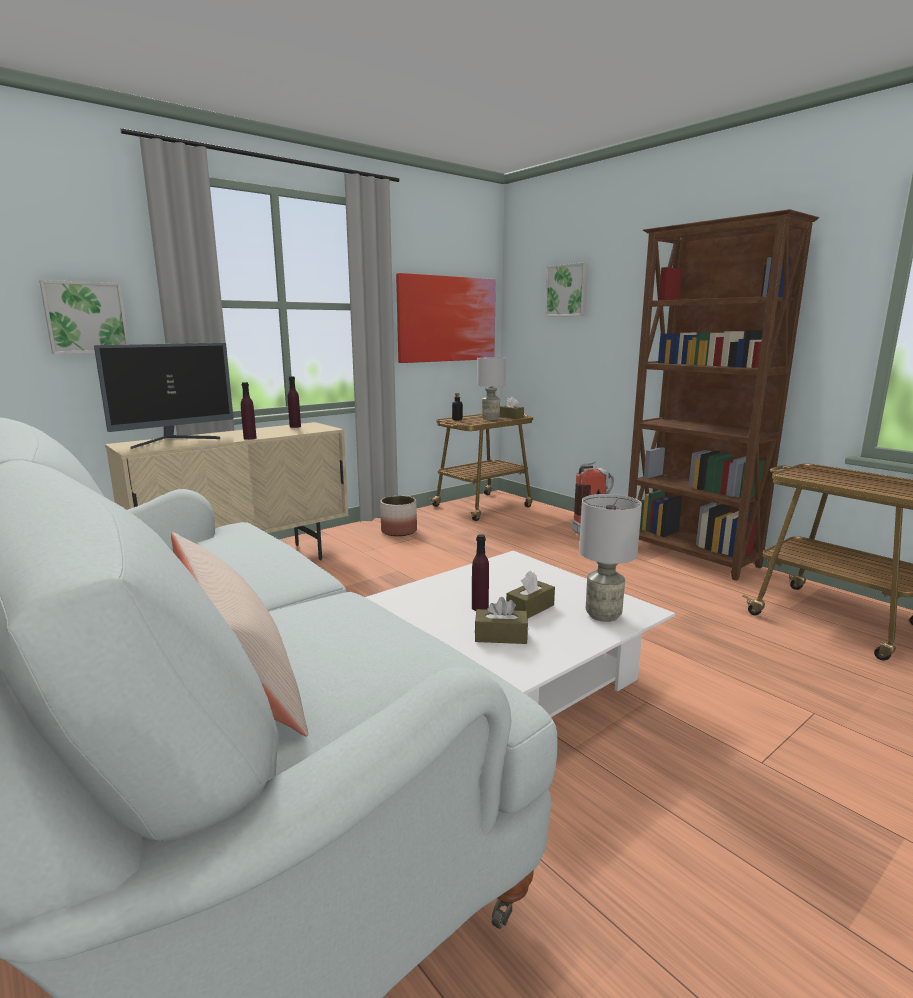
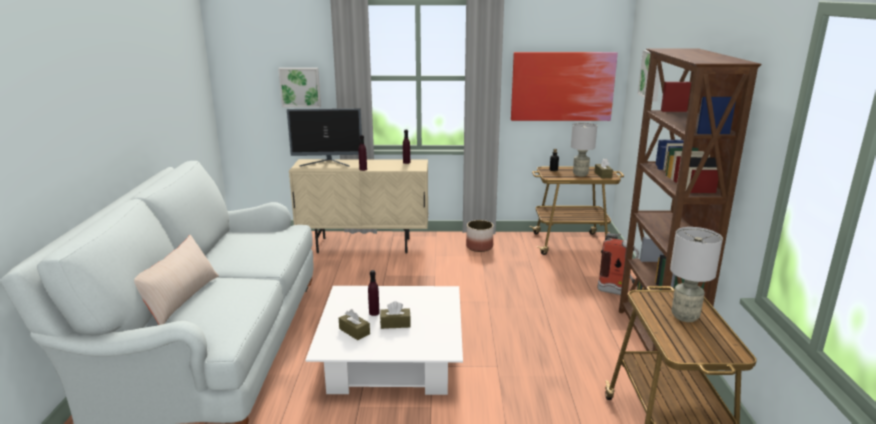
camera: 40 degrees right, 5 degrees up
grey table lamp [579,494,642,622] -> grey table lamp moved to [670,227,723,322]

